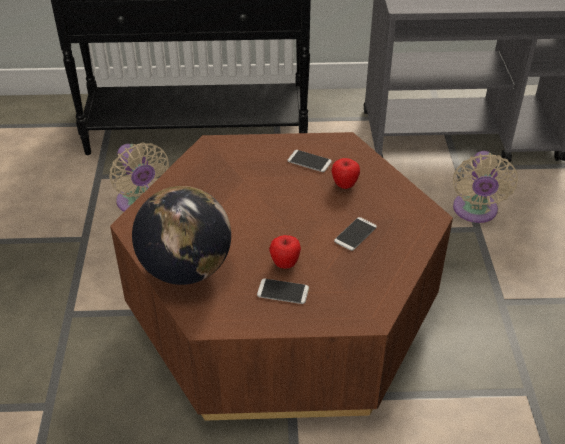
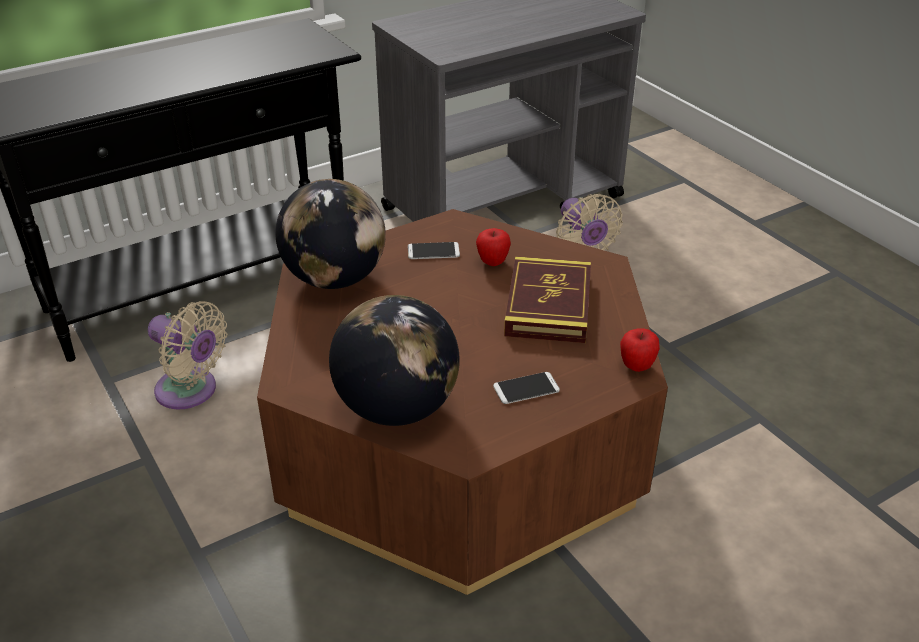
camera: 30 degrees left, 5 degrees down
apple [269,235,301,269] -> apple moved to [620,328,660,372]
phone [334,217,377,251] -> book [504,256,591,343]
none -> globe [275,179,386,289]

